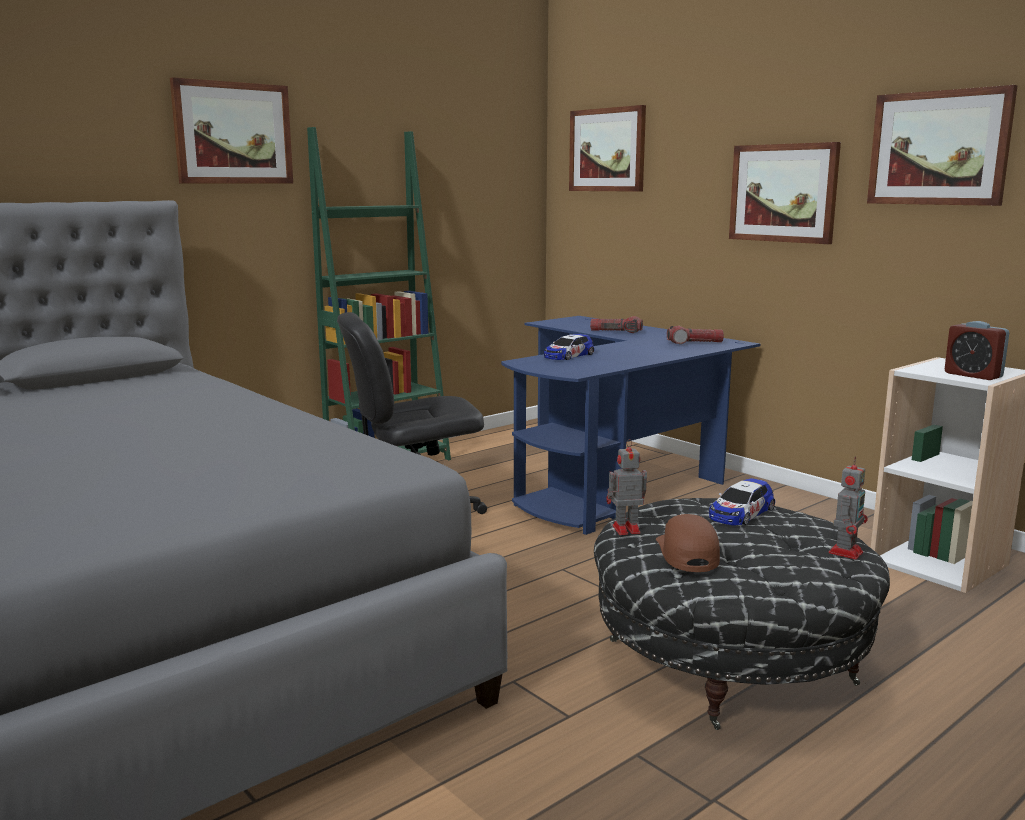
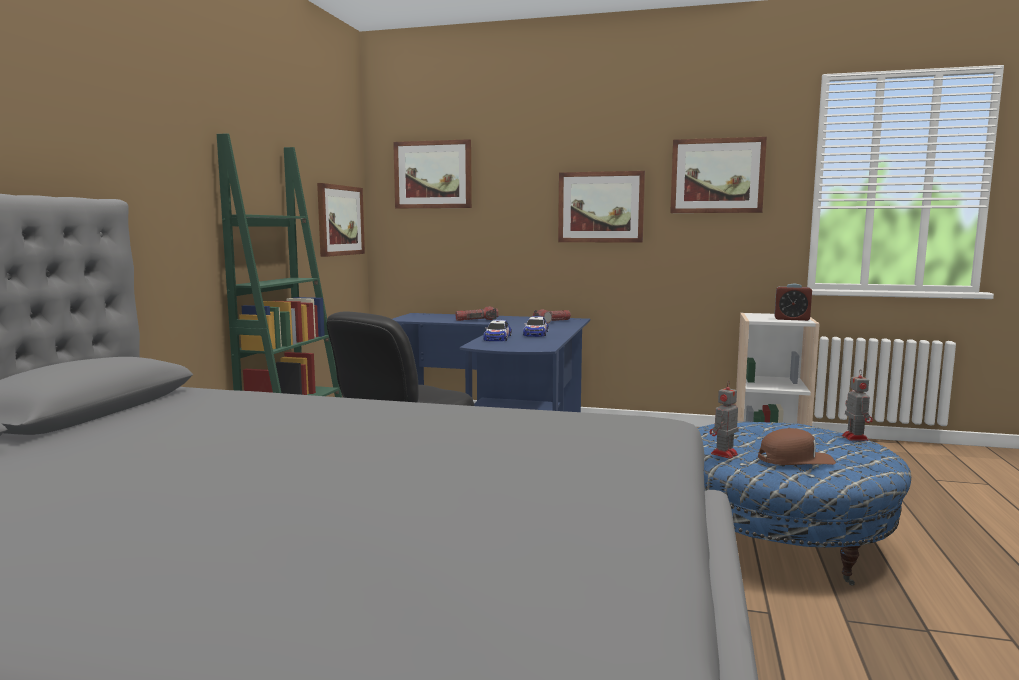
camera: 35 degrees left, 5 degrees down
picture [170,77,293,183] -> picture moved to [317,183,365,257]
black ottoman [594,498,890,730] -> blue ottoman [698,422,911,586]
brown cap [656,514,720,572] -> brown cap turned 120 degrees clockwise [758,428,836,465]
toy car [709,478,775,525] -> toy car moved to [523,316,548,337]

